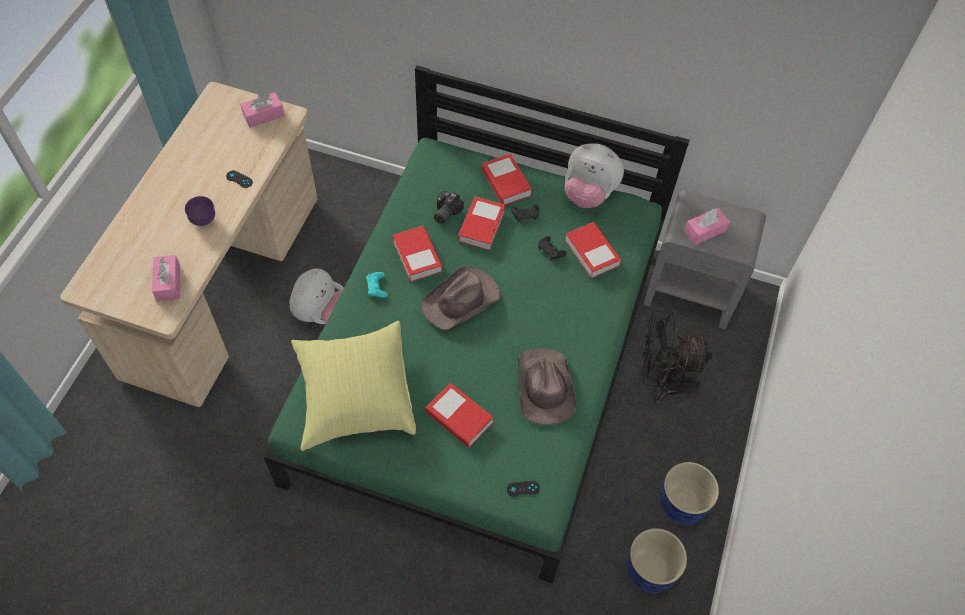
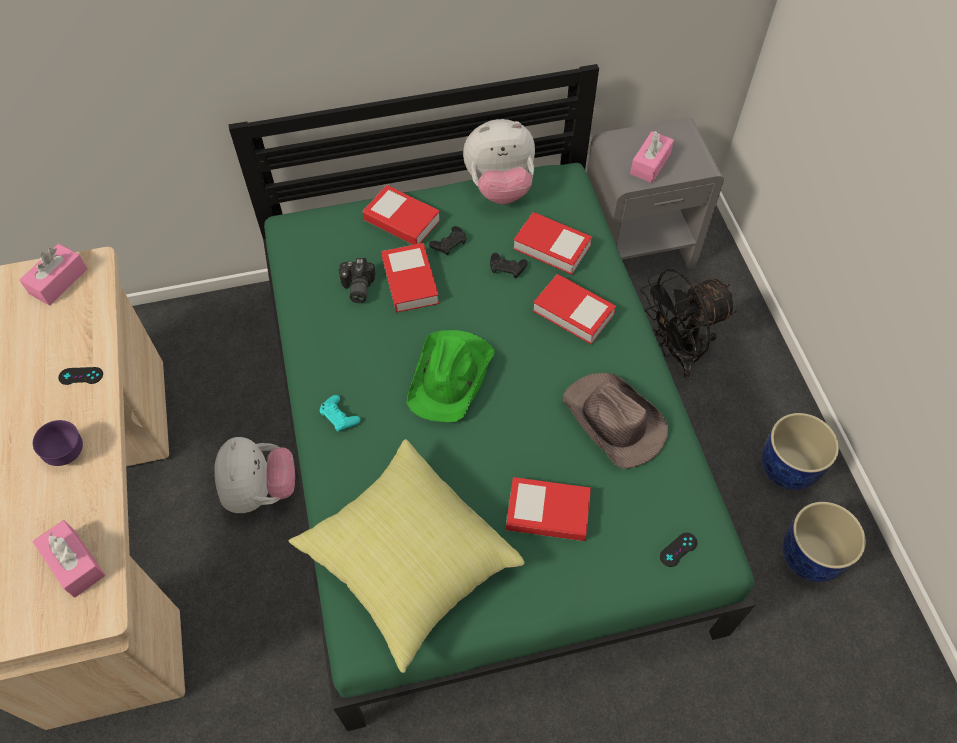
camera: 30 degrees left, 0 degrees up
book [393,226,442,282] -> book moved to [533,274,616,344]
brown hat [421,266,501,330] -> green hat [406,330,495,422]

